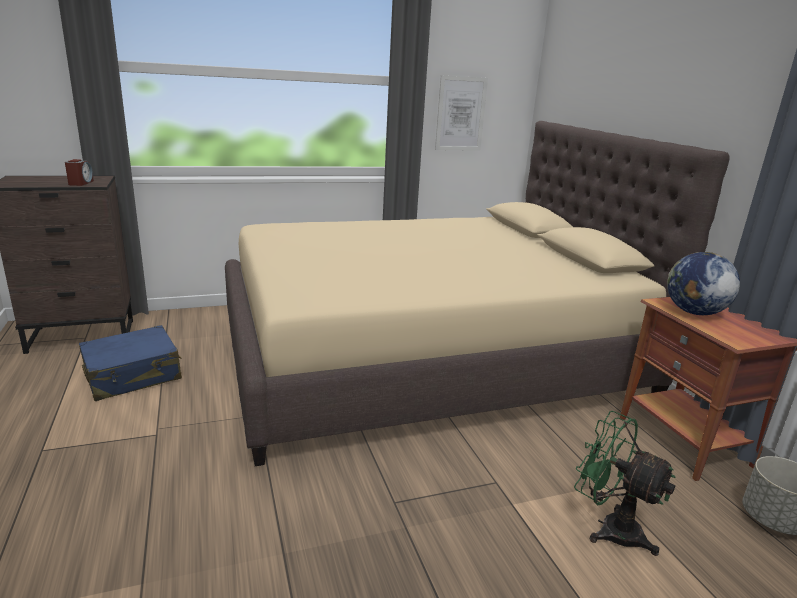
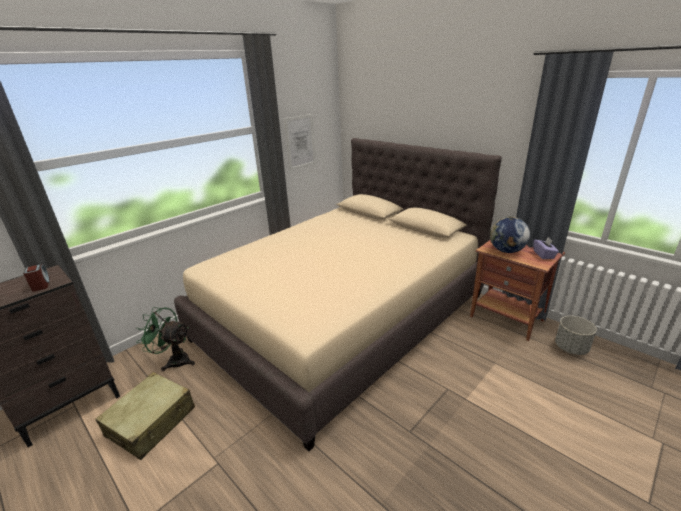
camera: 25 degrees left, 5 degrees up
blue suitcase [79,325,182,401] -> beige suitcase [95,372,195,460]
green fan [574,411,676,556] -> green fan moved to [136,307,195,371]
none -> purple tissue box [533,237,559,259]

